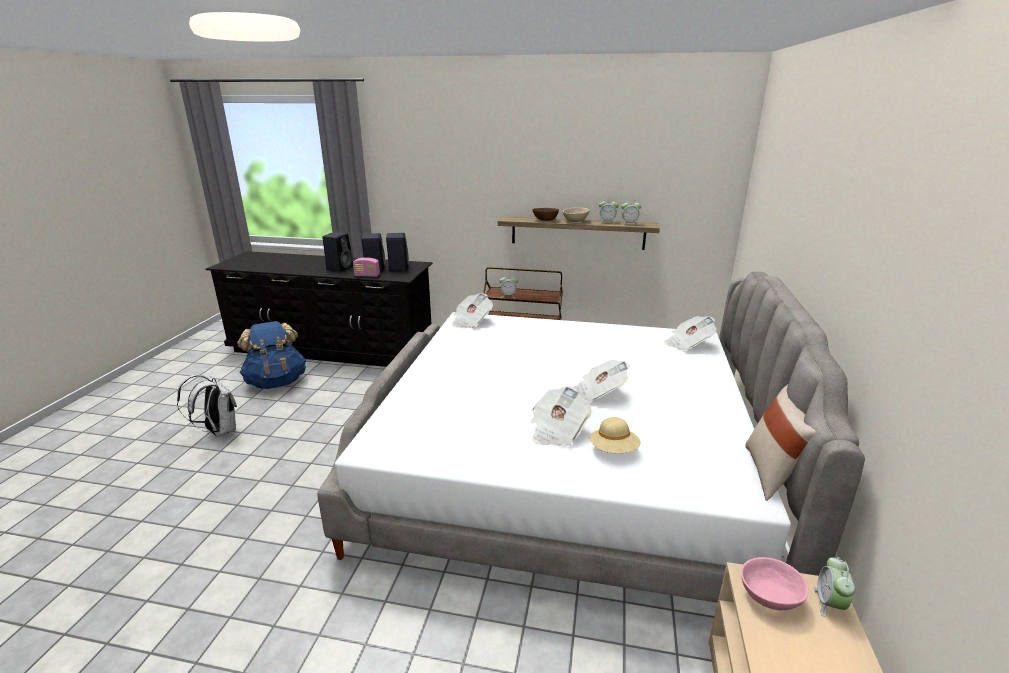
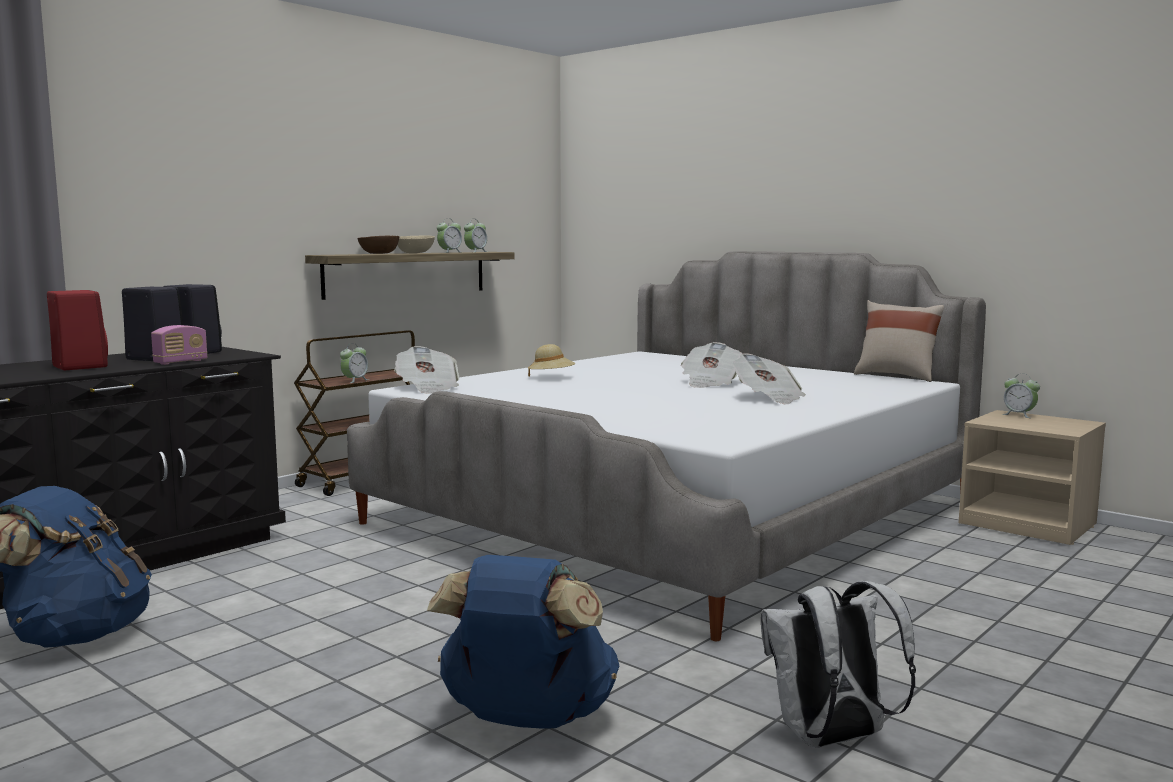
camera: 60 degrees left, 15 degrees down
white backpack [177,375,237,437] -> white backpack moved to [761,581,916,748]
black speaker [322,232,353,271] -> red speaker [47,290,108,370]
beige hat [590,417,641,453] -> beige hat moved to [528,344,575,376]
newspaper [664,316,717,350] -> none
pink bowl [741,557,808,610] -> none
none -> blue backpack [427,555,619,729]

